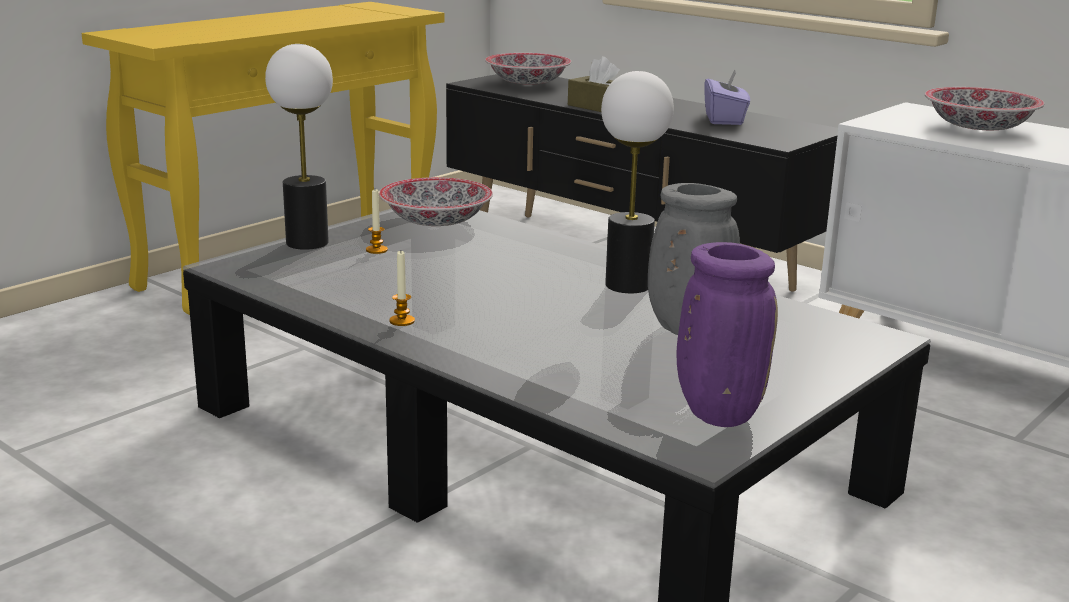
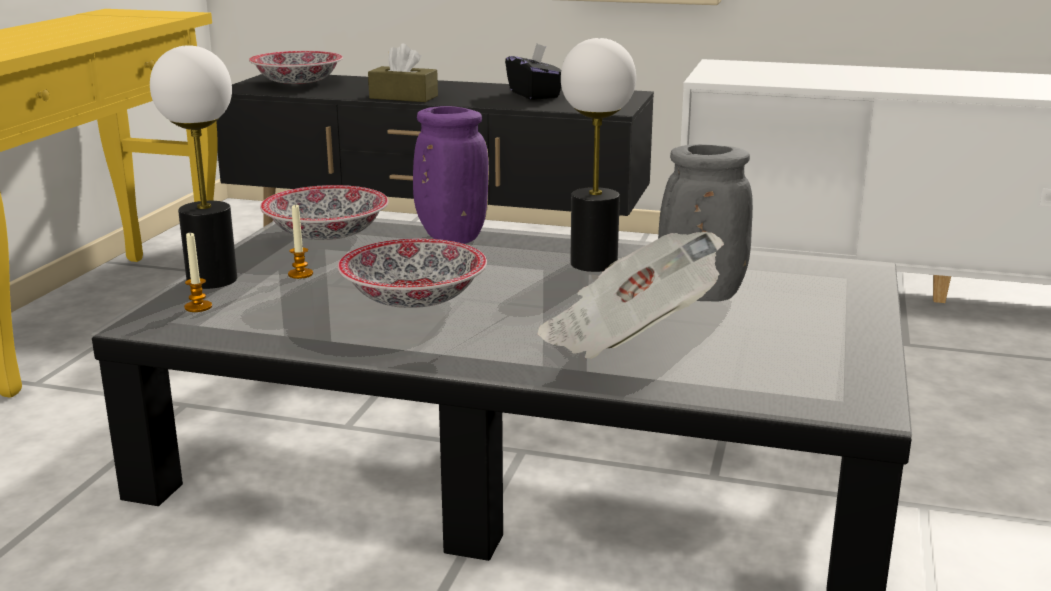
camera: 25 degrees left, 0 degrees up
candle [389,251,415,326] -> candle moved to [184,233,212,312]
purple vase [677,242,778,427] -> purple vase moved to [413,106,489,244]
purple tissue box [705,69,750,125] -> black tissue box [505,43,561,100]
bowl [925,87,1044,130] -> bowl moved to [338,239,487,308]
none -> newspaper [538,232,724,359]

